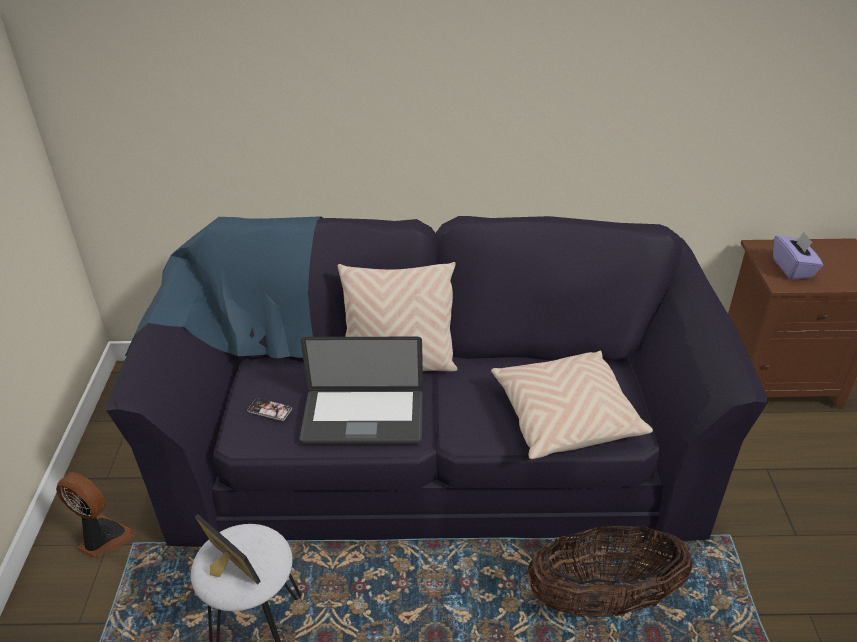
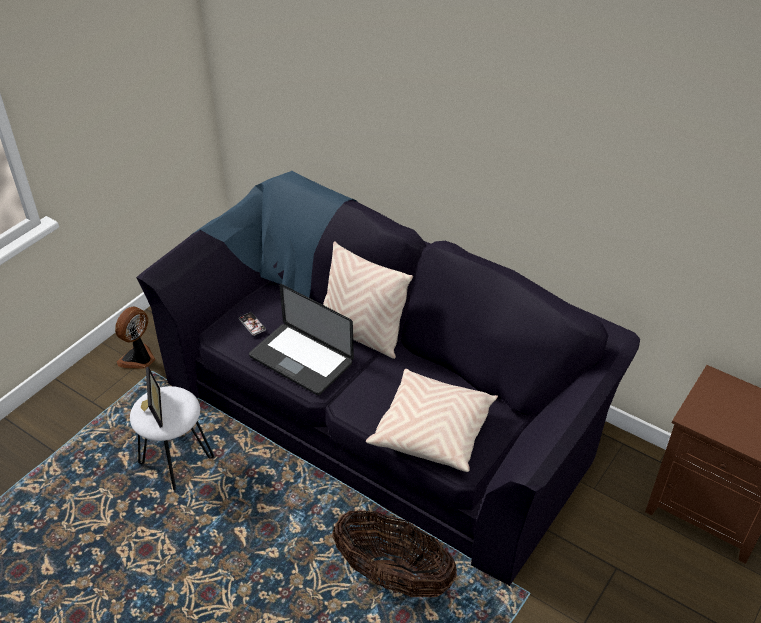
camera: 35 degrees right, 5 degrees up
fan [56,472,135,558] -> fan turned 120 degrees counterclockwise [115,306,156,369]
purple tissue box [773,232,823,280] -> none

